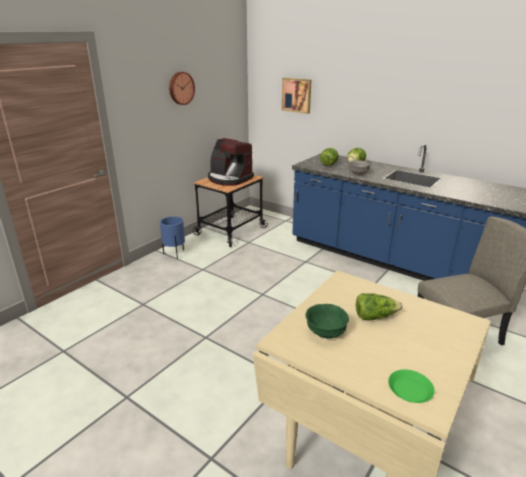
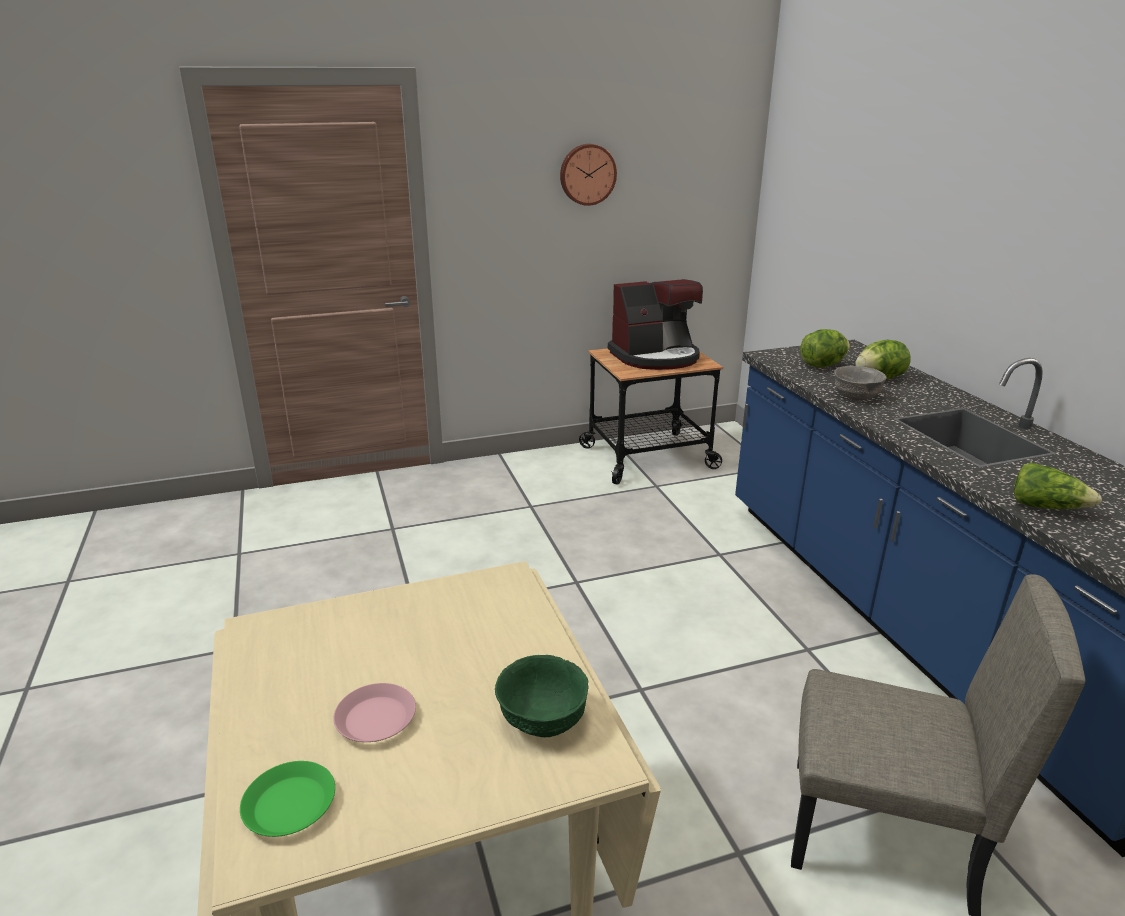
camera: 35 degrees right, 0 degrees up
blue planter [160,216,185,259] -> none
coffee machine [208,138,254,186] -> coffee machine turned 90 degrees counterclockwise [608,279,703,370]
picture [282,78,311,114] -> none
green bowl [306,304,349,339] -> green bowl moved to [495,655,589,737]
lettuce [356,293,402,321] -> lettuce moved to [1014,463,1102,509]
none -> pink plate [333,683,416,742]

